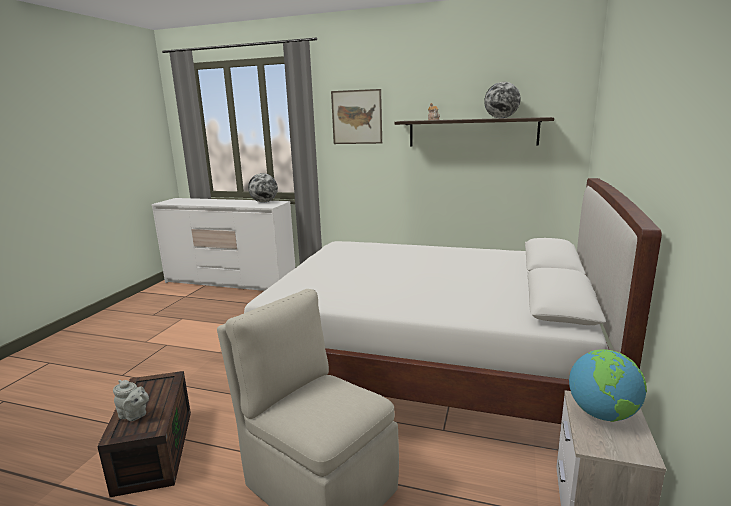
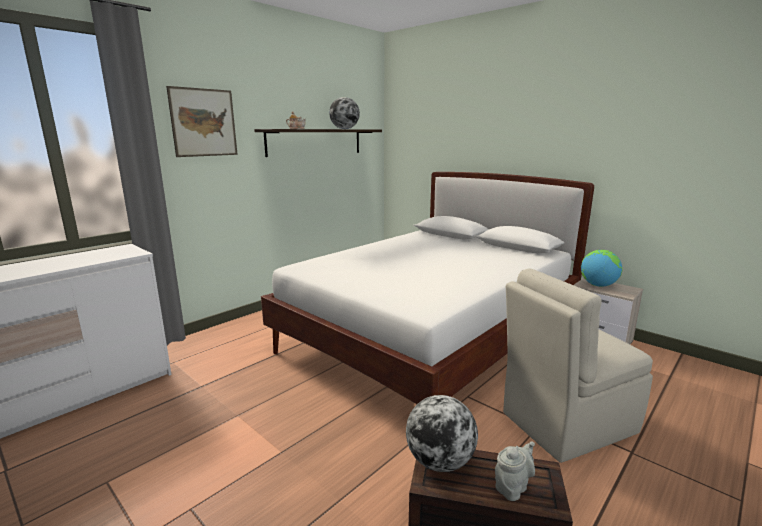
camera: 65 degrees left, 0 degrees up
globe [248,173,278,202] -> globe moved to [406,395,478,472]

